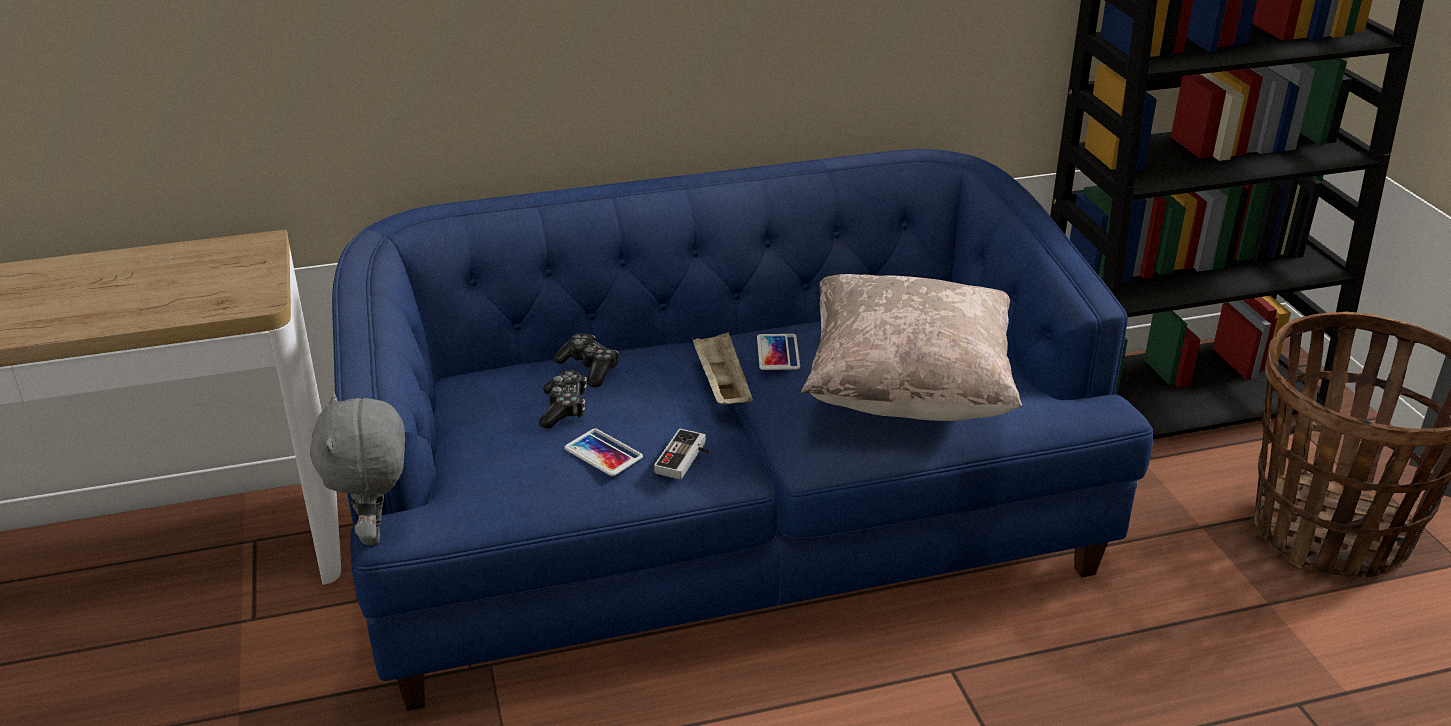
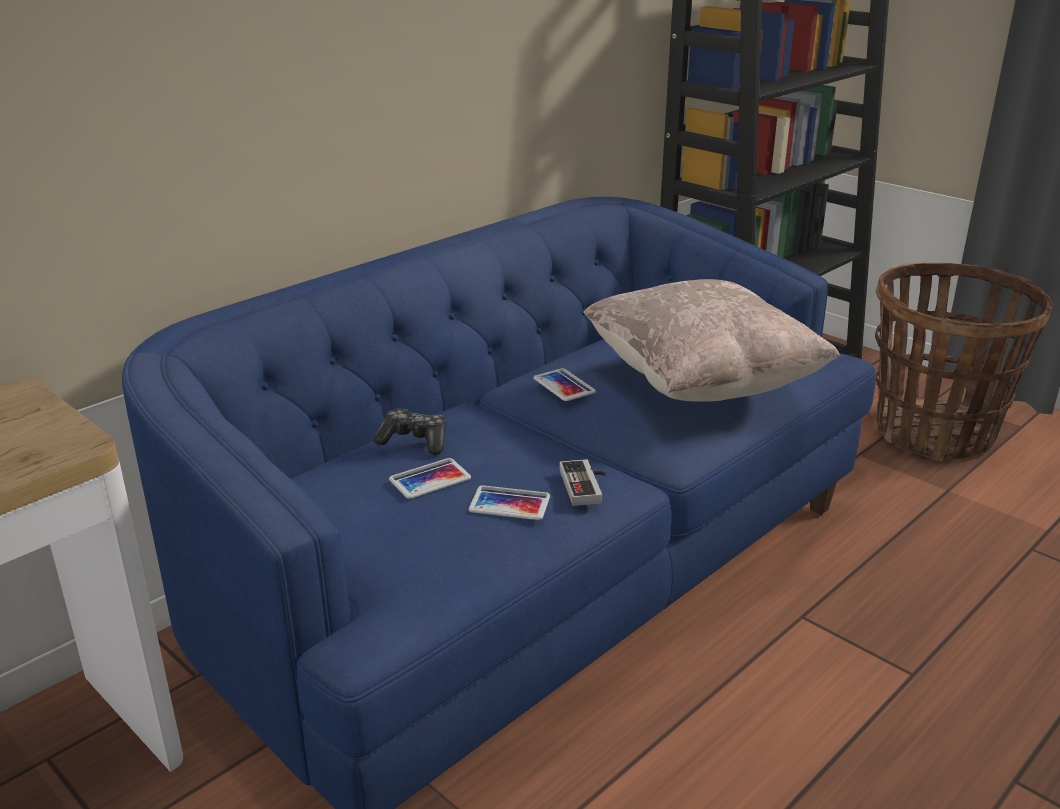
camera: 30 degrees left, 5 degrees down
grey plush toy [310,392,405,545] -> none
game controller [539,370,587,428] -> phone [389,458,471,499]
beige tray [692,332,753,405] -> none

